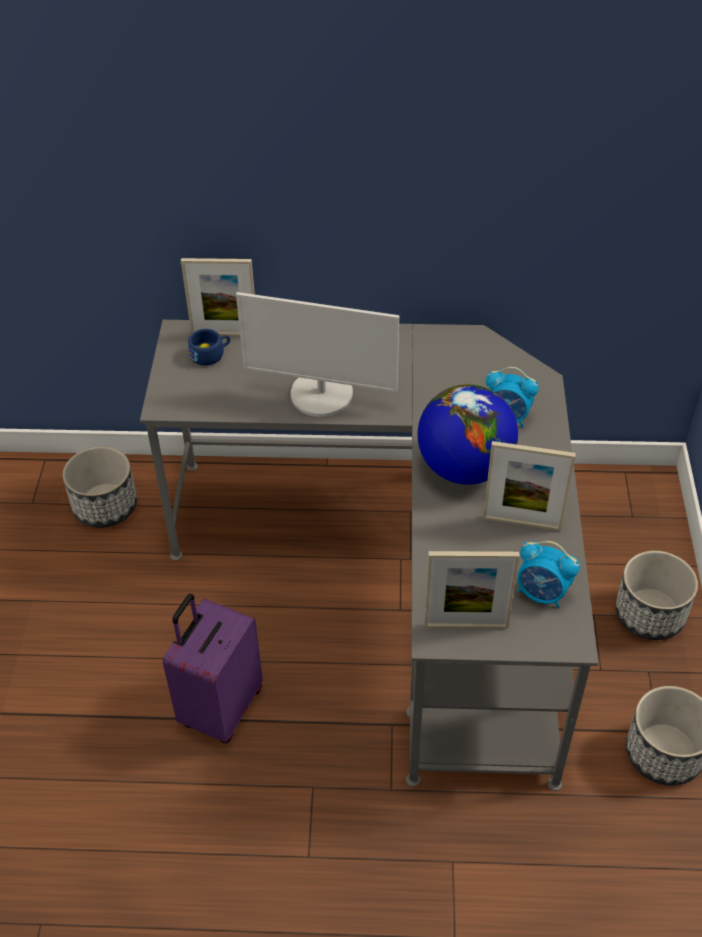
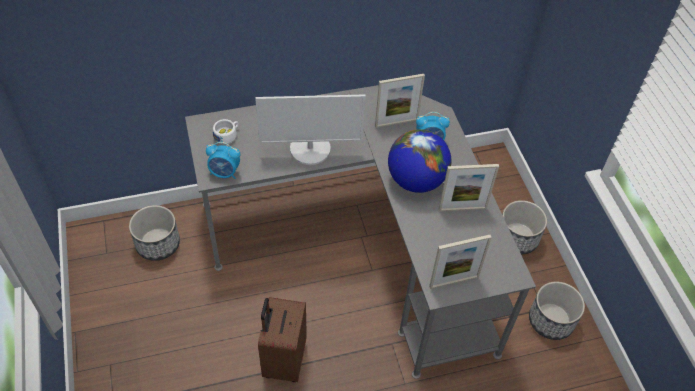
camera: 20 degrees left, 5 degrees up
purple suitcase [163,594,263,743] -> brown suitcase [258,297,307,382]
picture frame [181,258,255,336] -> picture frame moved to [375,74,425,128]
blue cup [188,329,230,366] -> white cup [213,119,239,144]
alarm clock [517,541,580,608] -> alarm clock moved to [206,142,240,179]

